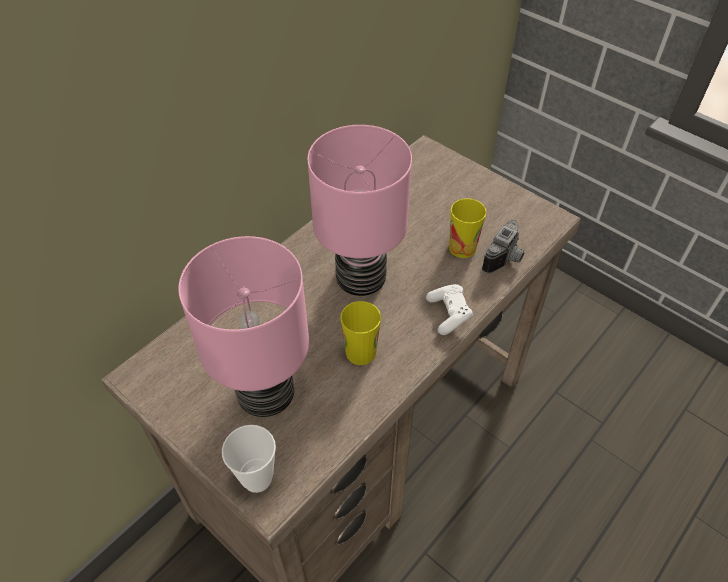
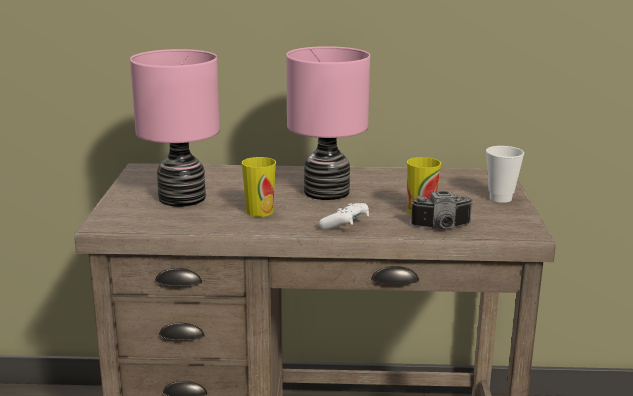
camera: 50 degrees right, 30 degrees down
cup [222,425,276,493] -> cup moved to [486,146,524,203]

